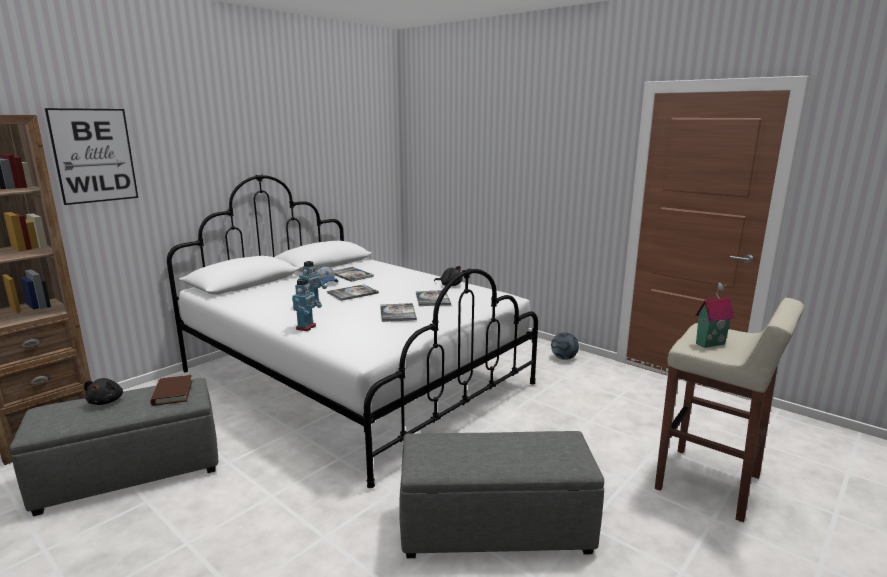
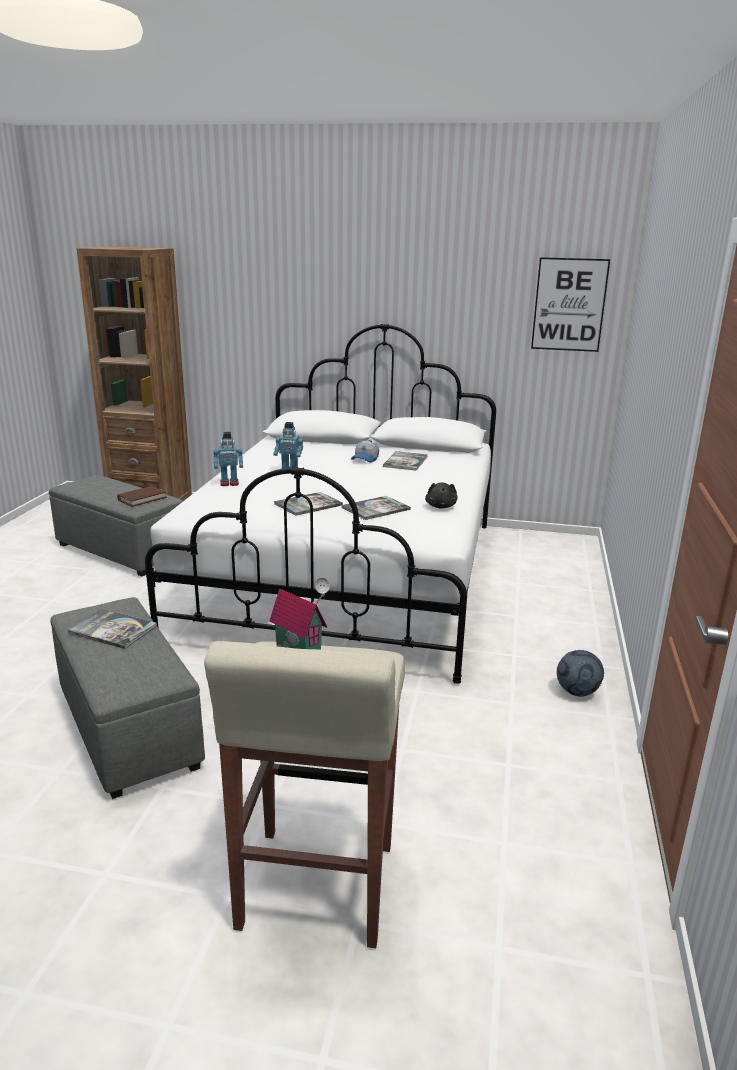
camera: 60 degrees right, 5 degrees up
picture [45,108,138,205] -> picture moved to [531,257,610,352]
black plush toy [84,378,123,405] -> none
book [327,284,379,301] -> book moved to [68,609,157,649]

